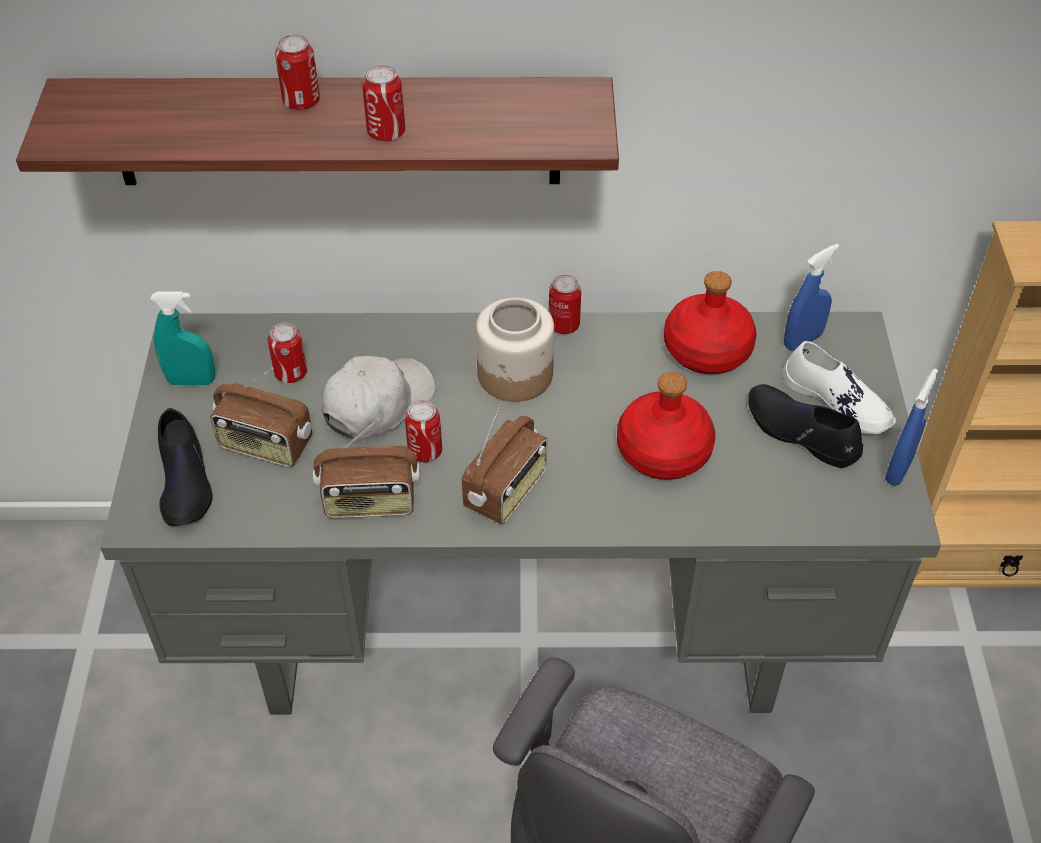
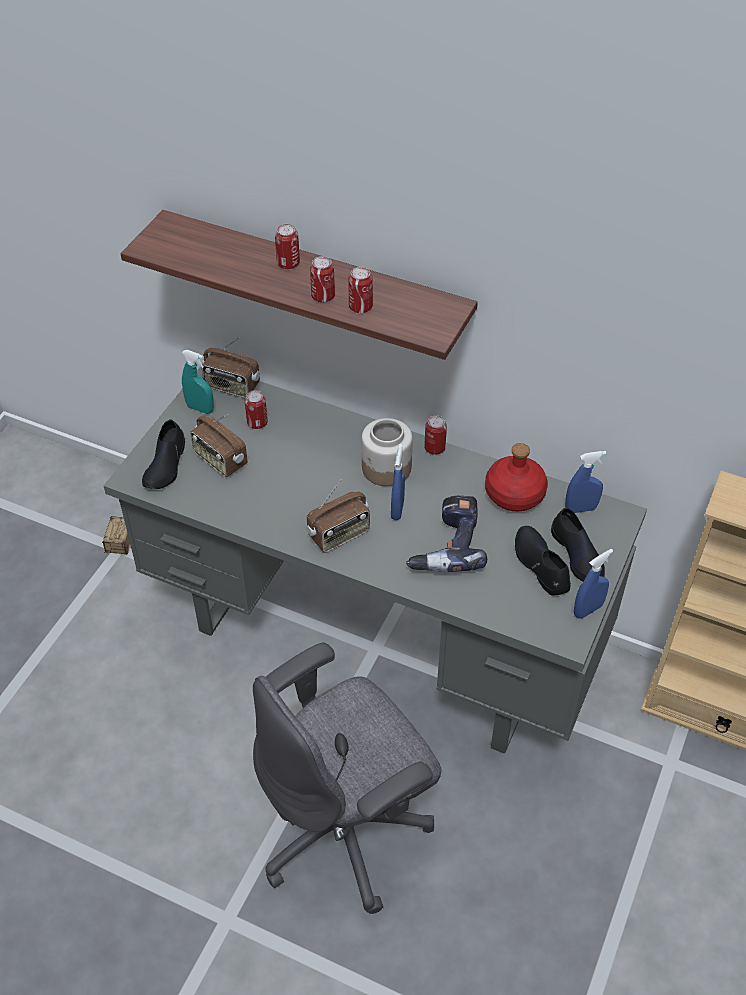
camera: 25 degrees right, 0 degrees up
radio [313,419,420,518] -> radio moved to [202,337,260,398]
white cap [322,356,436,441] -> none
can [405,400,442,462] -> can moved to [349,267,373,313]
red bottle [617,372,715,480] -> power drill [407,496,487,572]
white shoe [783,341,896,434] -> black shoe [551,508,605,581]
none -> storage box [102,516,130,554]
none -> blue spray bottle [391,444,405,520]

